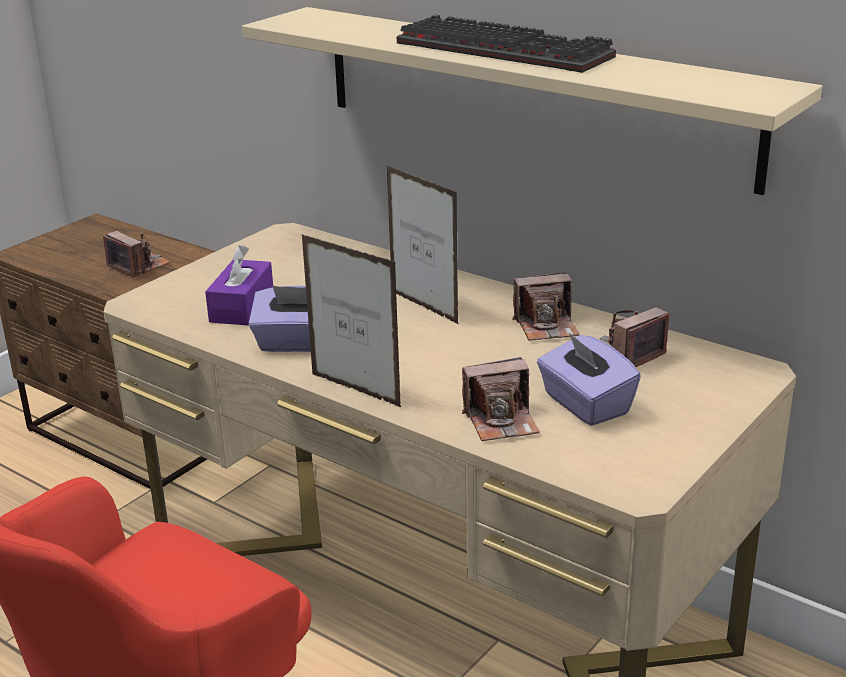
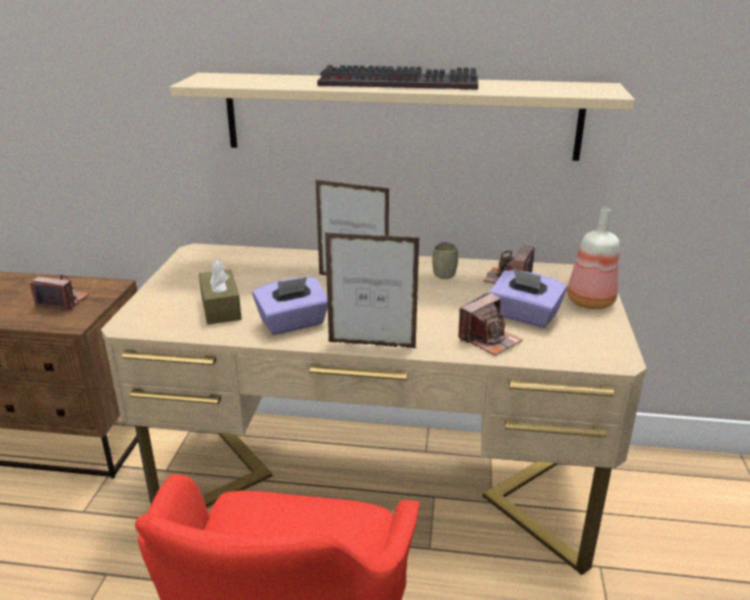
camera: 30 degrees left, 0 degrees up
purple tissue box [205,245,273,325] -> brown tissue box [199,259,242,325]
camera [513,272,580,341] -> cup [432,242,458,279]
none -> bottle [567,208,620,309]

